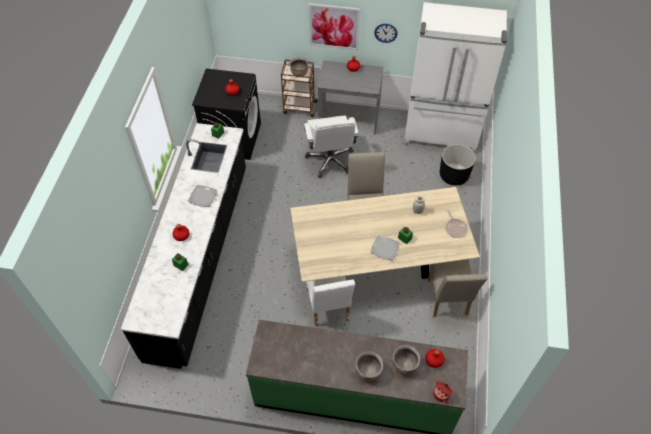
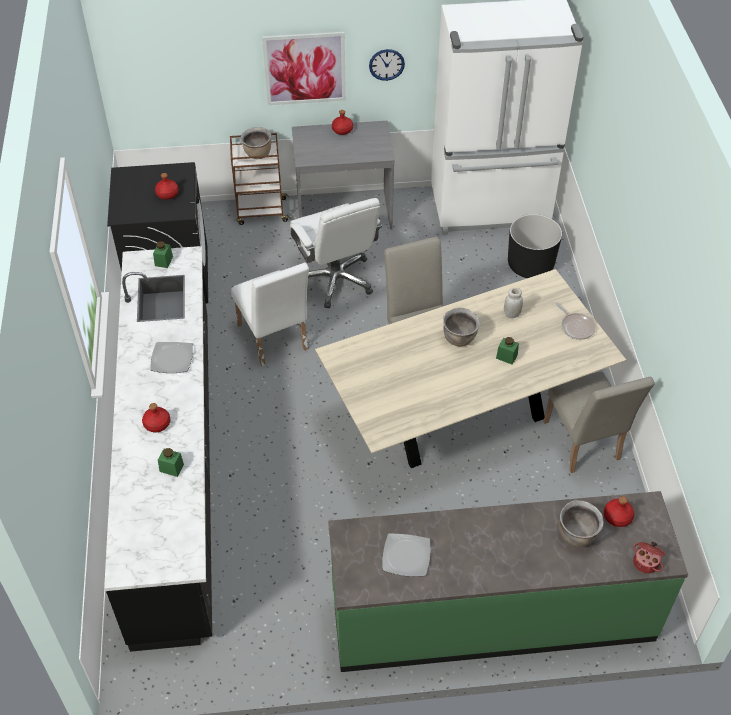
camera: 15 degrees left, 5 degrees down
white chair [306,276,355,327] -> white chair moved to [231,262,309,366]
brown cooking pot [356,351,383,381] -> brown cooking pot moved to [443,308,480,346]
plate [370,235,400,260] -> plate moved to [382,533,431,577]

